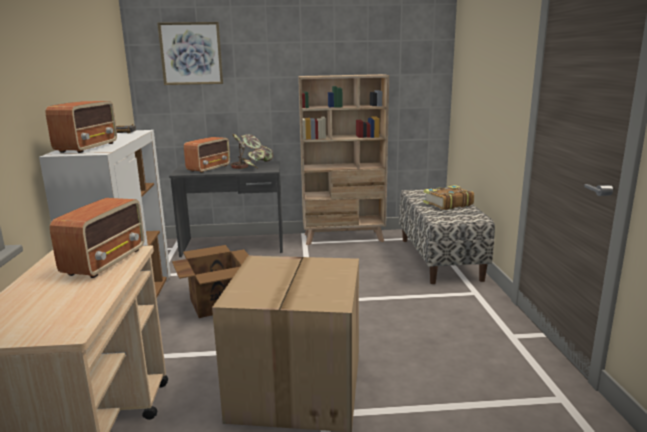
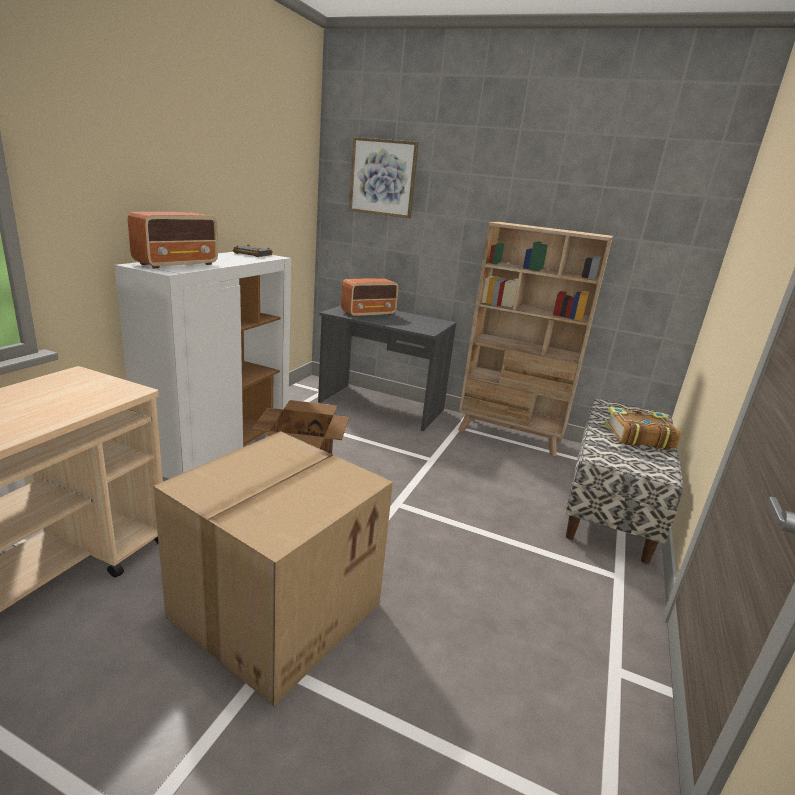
camera: 25 degrees right, 5 degrees up
radio [50,198,144,278] -> none
potted plant [231,134,274,169] -> none

